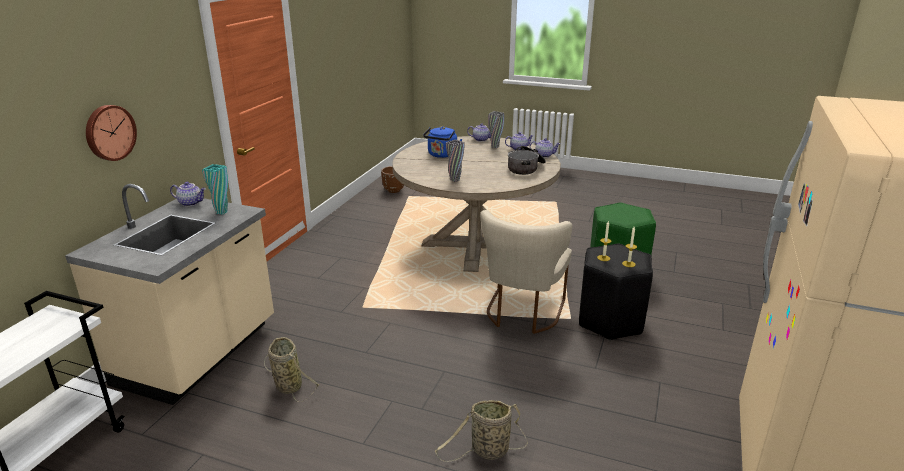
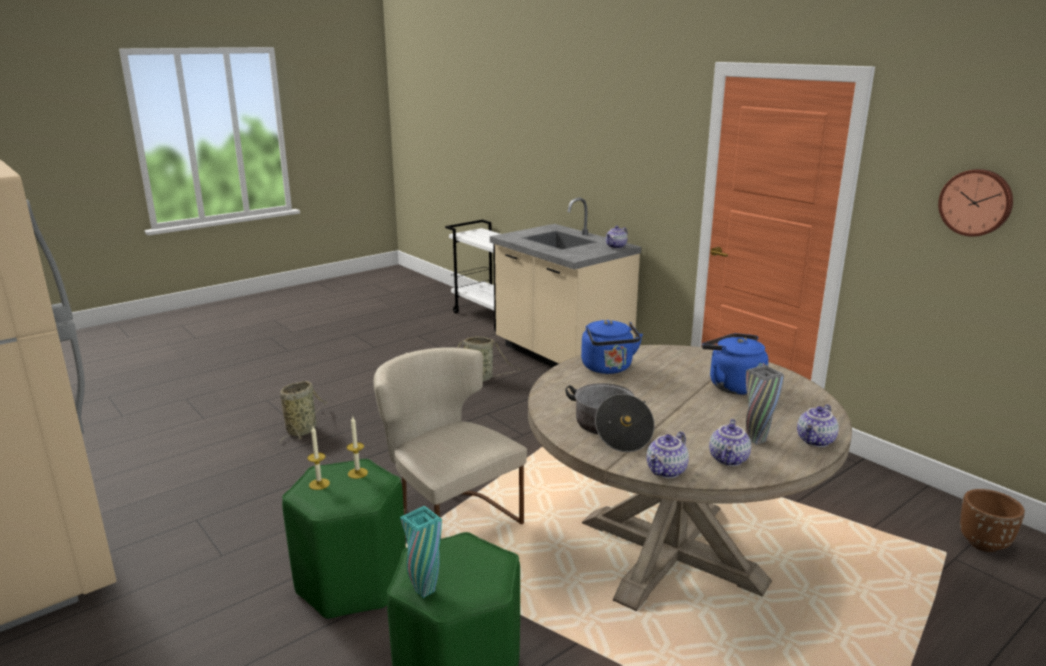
camera: 120 degrees right, 5 degrees down
wall clock [86,105,137,161] -> wall clock moved to [938,169,1013,237]
turquoise vase [202,164,228,215] -> turquoise vase moved to [400,506,442,598]
grey vase [446,139,465,182] -> blue kettle [581,320,643,374]
black stool [579,244,653,340] -> green stool [282,459,406,620]

